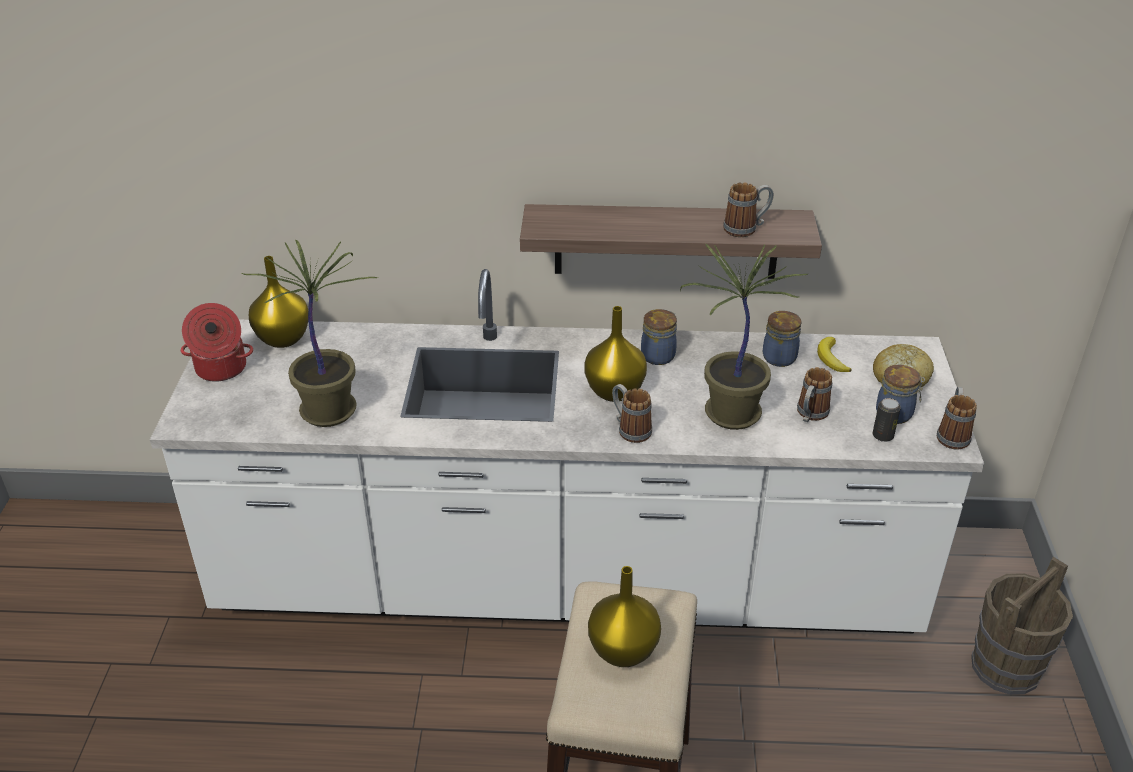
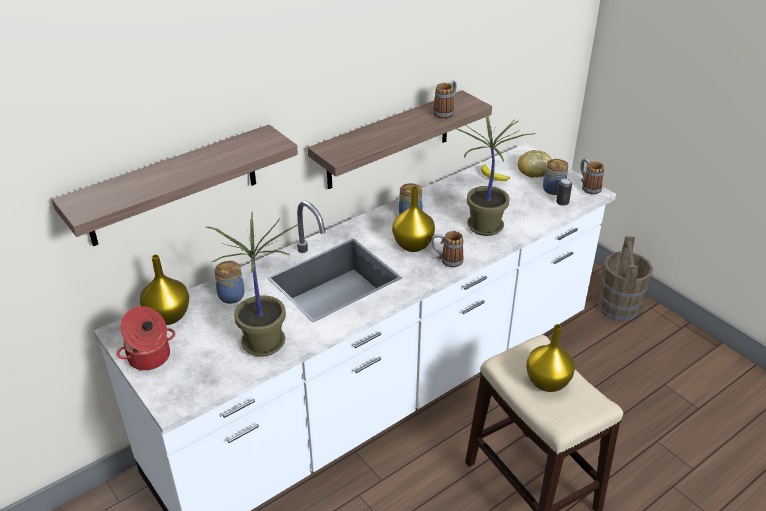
camera: 40 degrees left, 0 degrees up
jar [763,311,801,367] -> jar moved to [215,260,245,304]
mug [797,367,832,422] -> none
none -> shelf [52,125,298,246]

